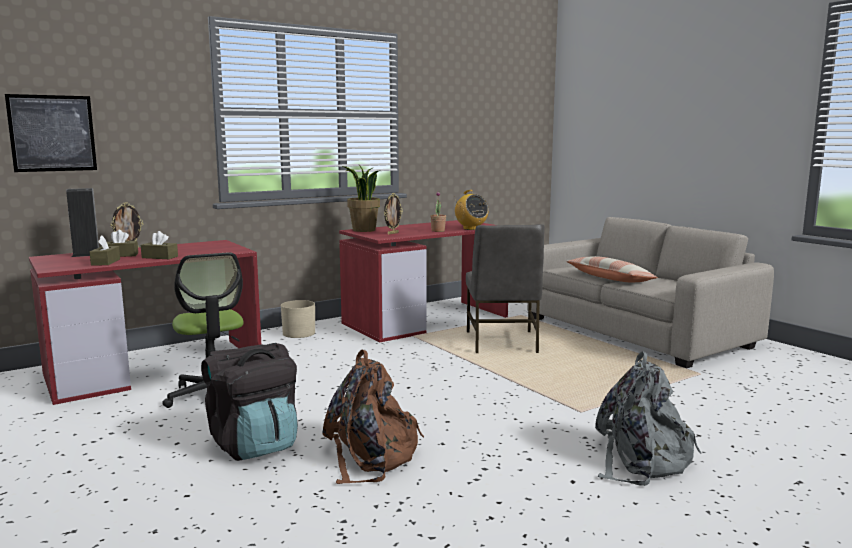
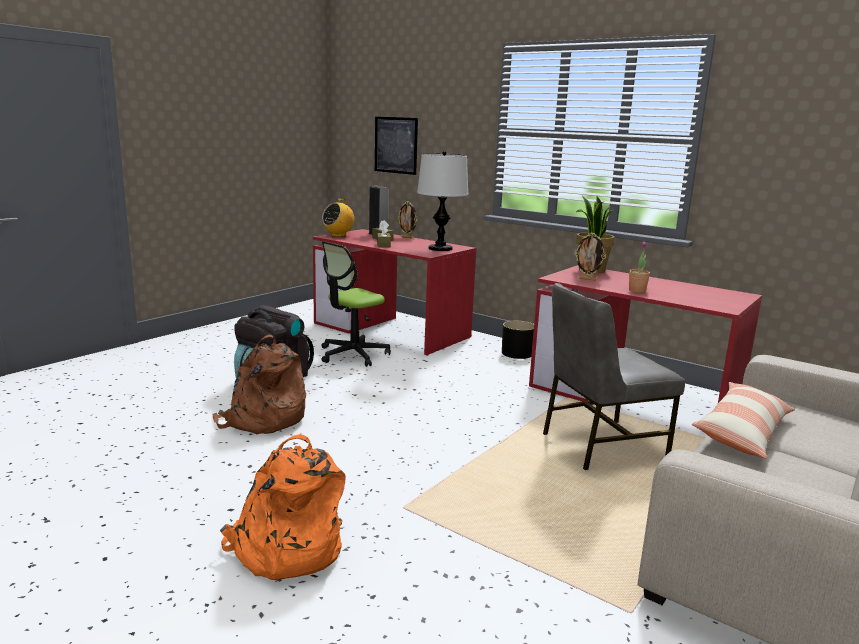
camera: 70 degrees right, 5 degrees up
brown tissue box [90,236,120,266] -> none
beige planter [281,300,315,338] -> black planter [502,321,534,359]
radio [454,190,489,230] -> radio moved to [322,199,354,237]
grey backpack [595,351,701,486] -> orange backpack [220,434,346,580]
none -> table lamp [417,151,468,251]

